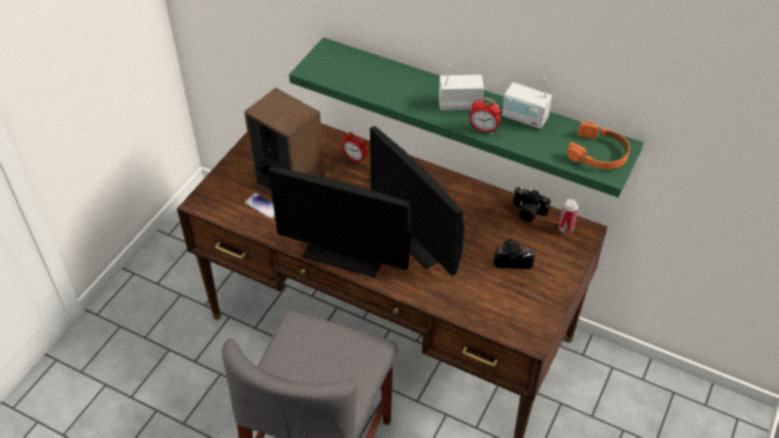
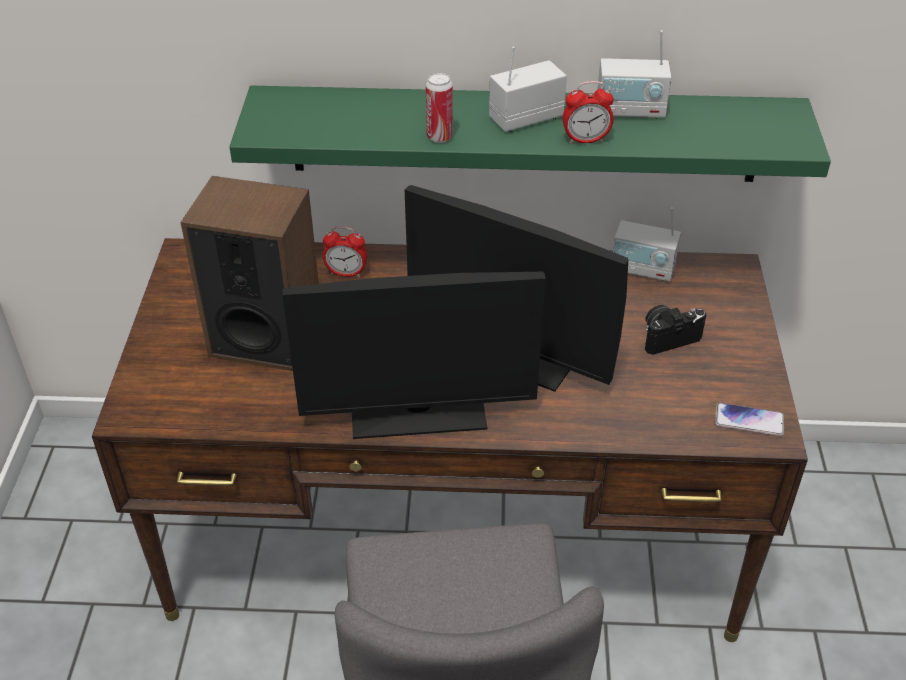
camera: 25 degrees left, 5 degrees down
phone [244,193,275,219] -> phone moved to [715,403,784,436]
camera [513,187,551,222] -> radio [613,207,681,282]
can [559,199,579,233] -> can moved to [426,73,453,143]
orange headphones [567,122,630,169] -> none

